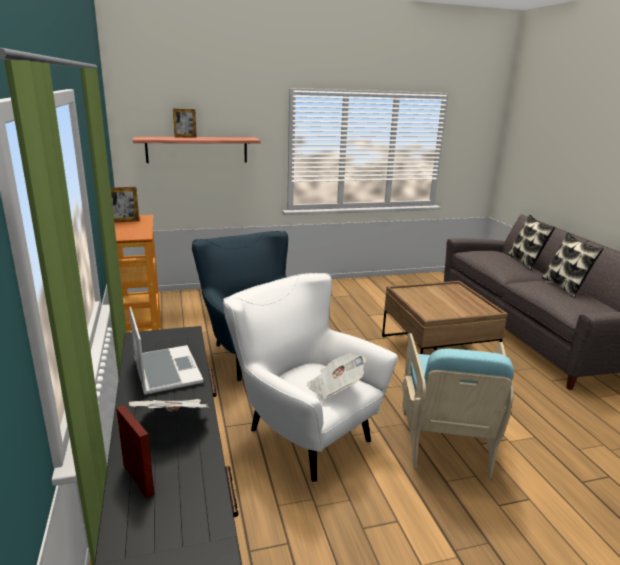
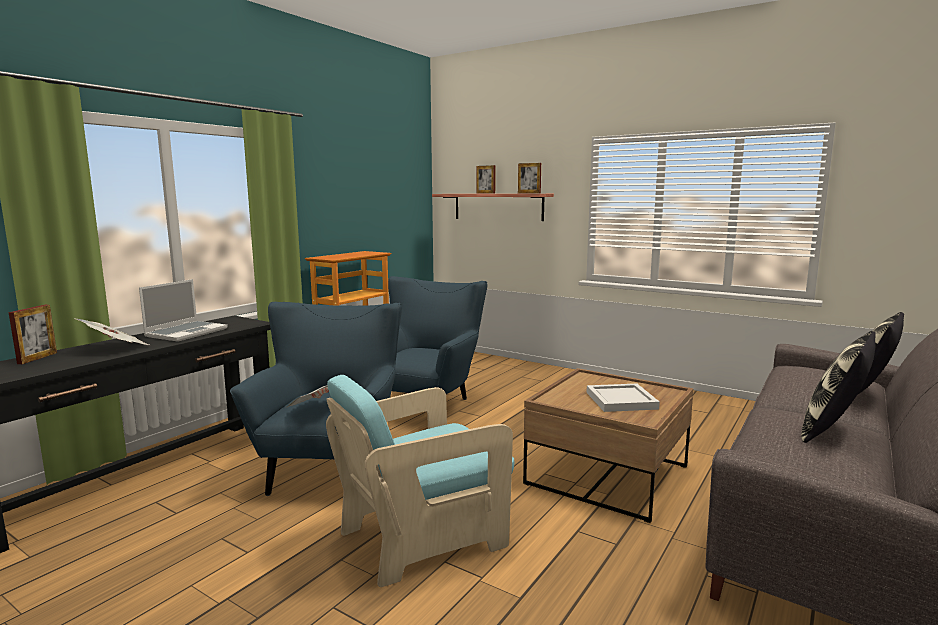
camera: 50 degrees right, 10 degrees down
picture frame [110,187,139,223] -> picture frame moved to [518,163,541,193]
white armchair [223,273,398,483] -> blue armchair [230,302,402,496]
none -> white tray [587,384,660,412]

